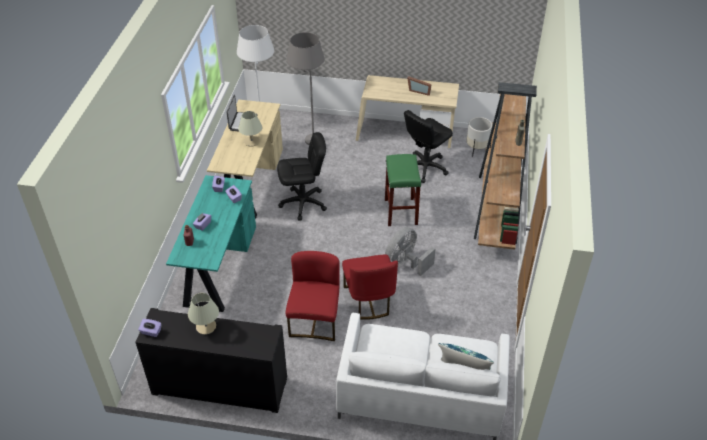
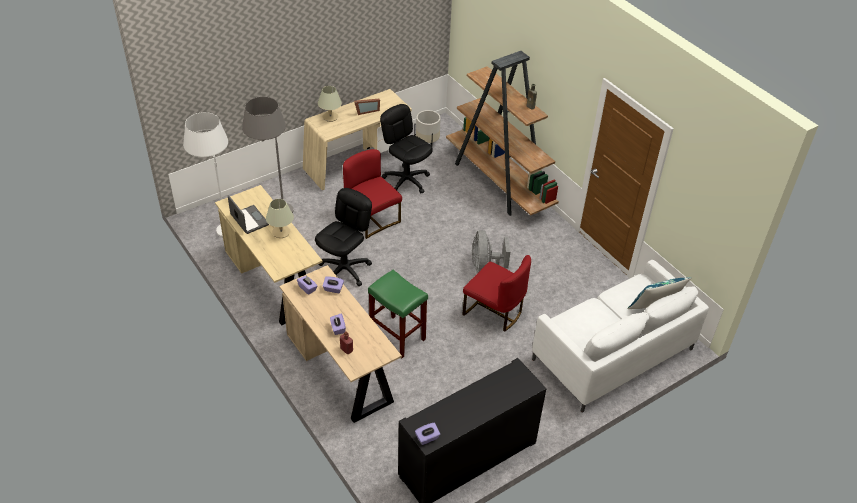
camera: 45 degrees left, 0 degrees up
turquoise desk [166,175,256,312] -> beige desk [279,265,402,423]
beige table lamp [188,293,219,335] -> beige table lamp moved to [318,86,342,122]
red chair [286,251,340,341] -> red chair moved to [343,149,402,239]
green stool [385,154,421,226] -> green stool moved to [368,270,428,358]
black office chair [404,110,453,183] -> black office chair turned 135 degrees clockwise [380,104,433,194]

